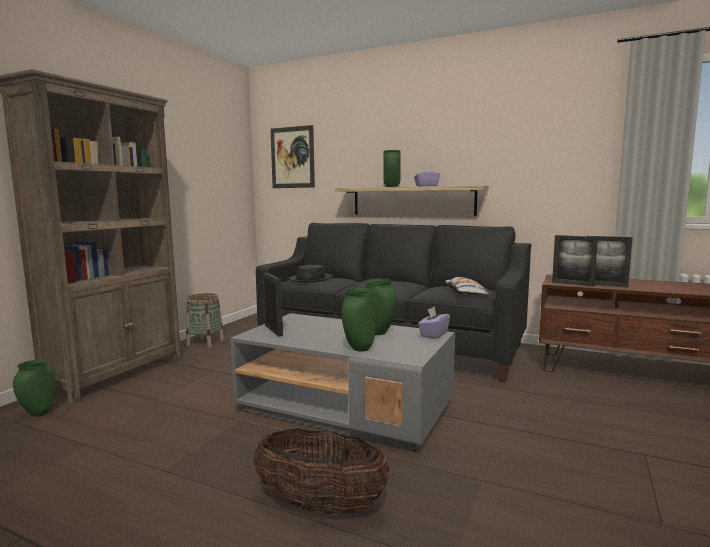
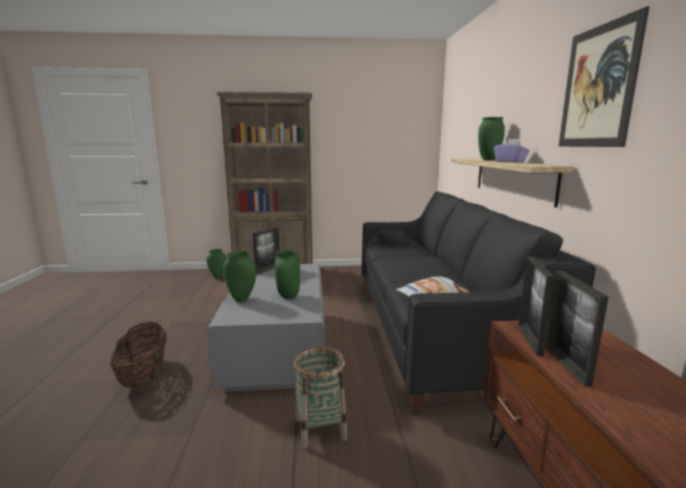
camera: 60 degrees right, 5 degrees up
basket [186,293,224,348] -> basket moved to [294,346,347,449]
picture [270,125,315,188] -> picture moved to [559,6,650,147]
purple tissue box [418,307,450,339] -> none

